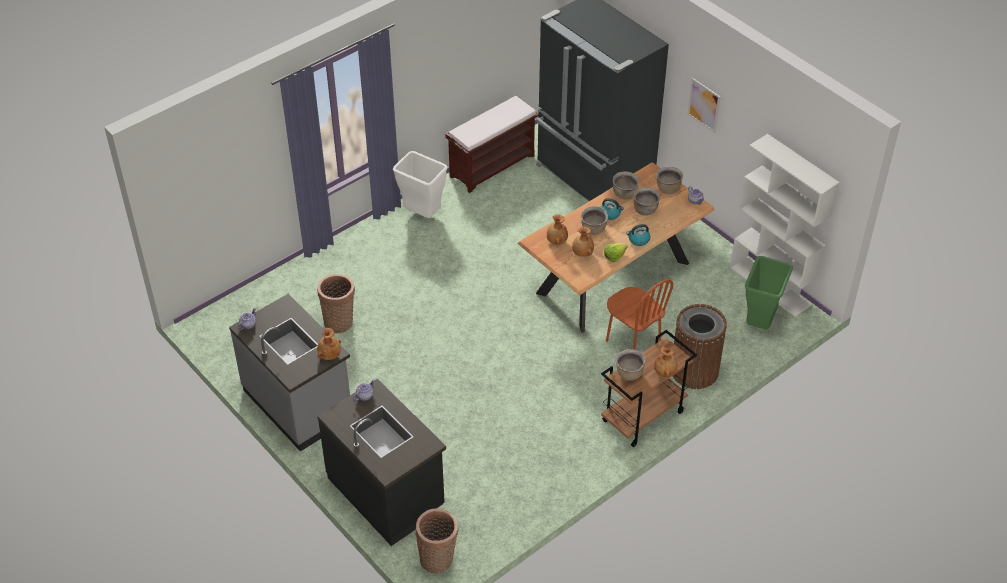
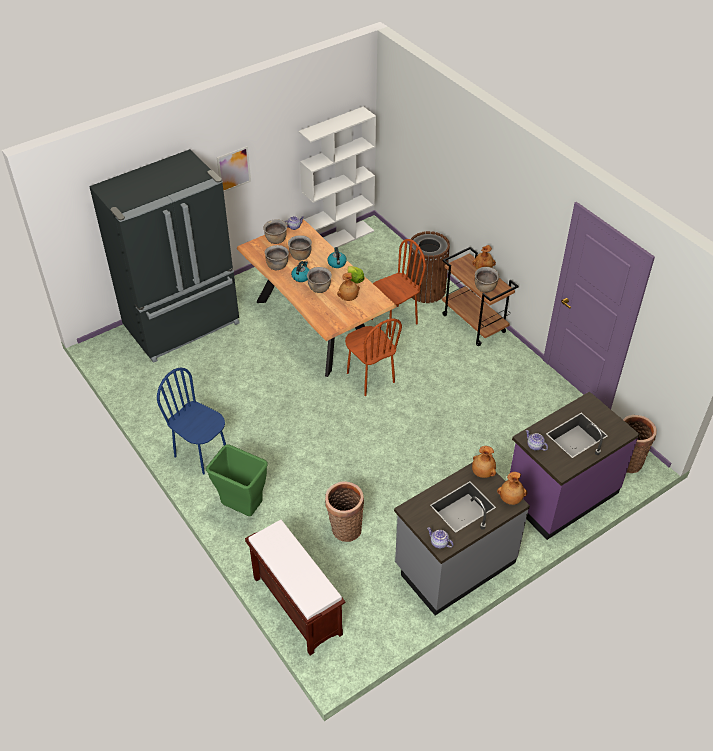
camera: 85 degrees left, 0 degrees up
black counter [317,379,446,546] -> purple counter [510,391,640,540]
white trash can [393,151,448,218] -> blue chair [157,368,226,475]
brown bench [445,95,539,193] -> brown bench moved to [245,520,346,656]
brown vase [547,214,568,245] -> brown vase moved to [497,472,527,505]
green trash can [745,256,793,330] -> green trash can moved to [206,445,268,516]
none -> brown chair [345,318,402,396]

